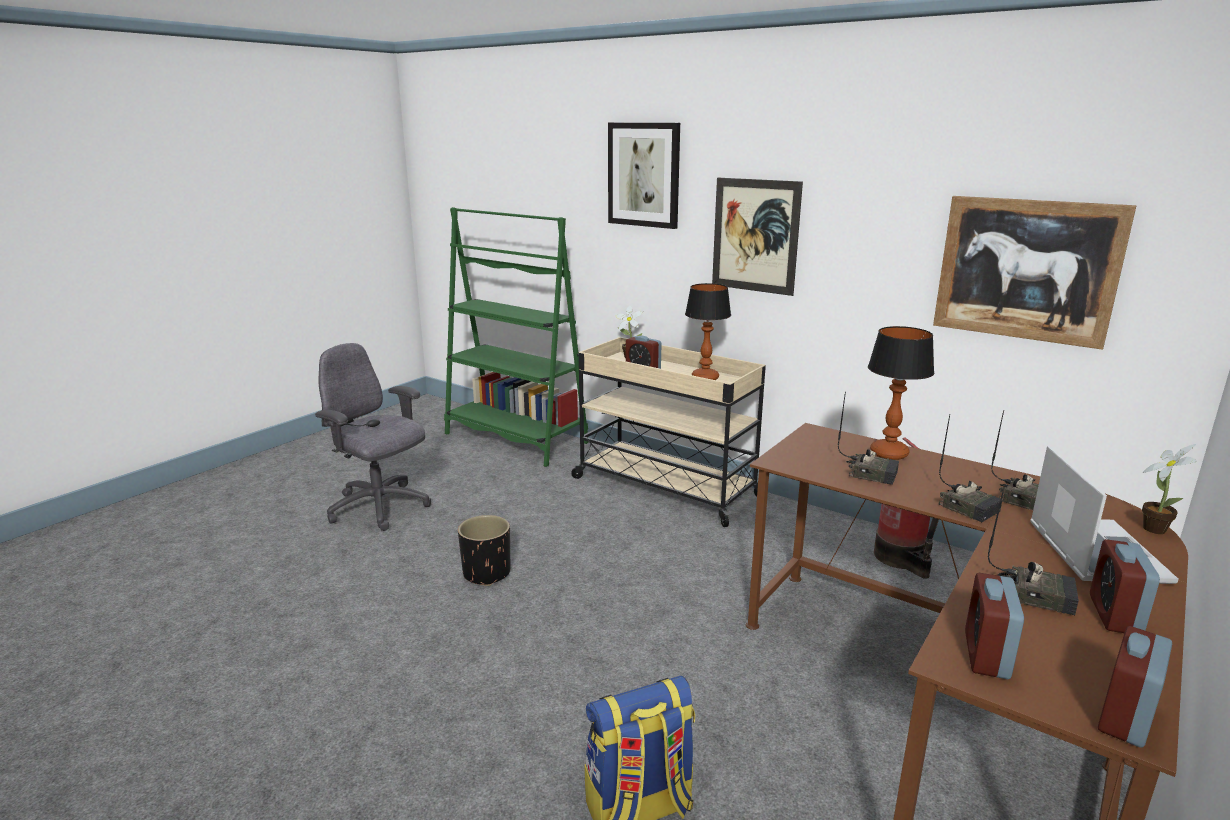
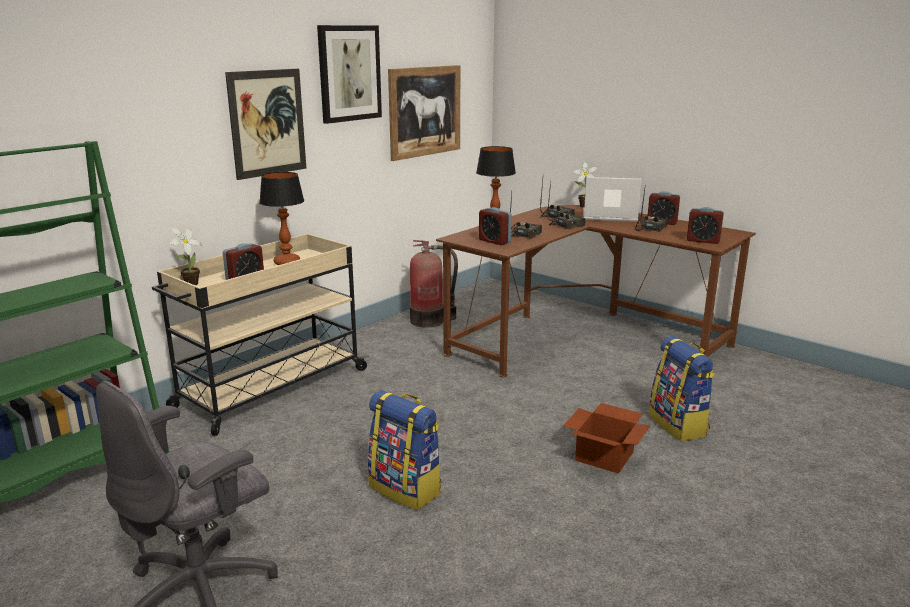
camera: 85 degrees left, 0 degrees up
black planter [458,515,510,586] -> backpack [368,390,442,510]
picture [608,123,680,229] -> picture moved to [317,25,382,124]
alarm clock [1098,626,1172,748] -> alarm clock moved to [479,207,512,245]
none -> cardboard box [563,403,651,474]

